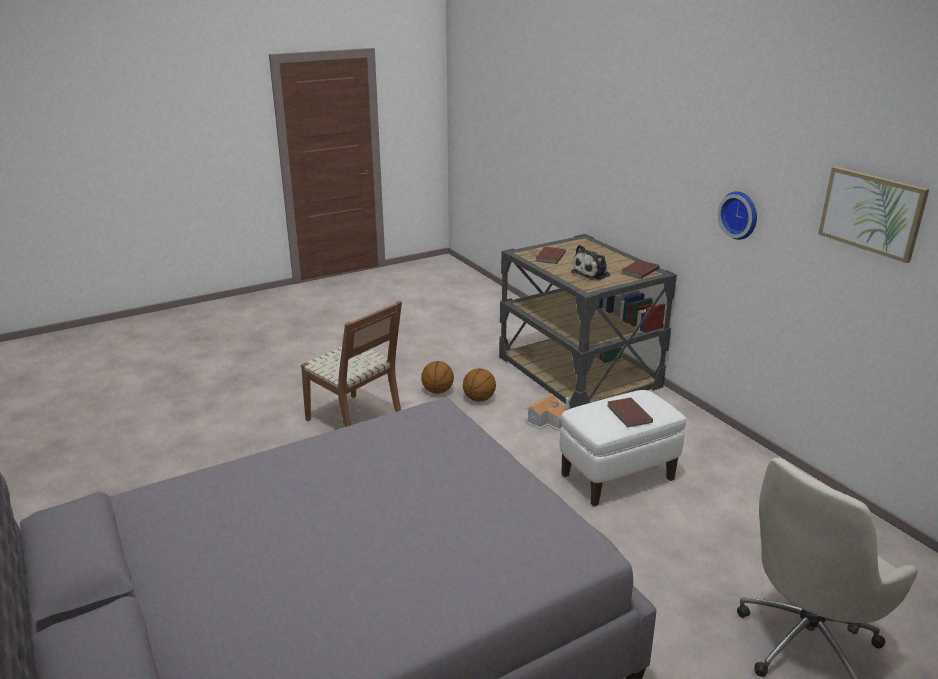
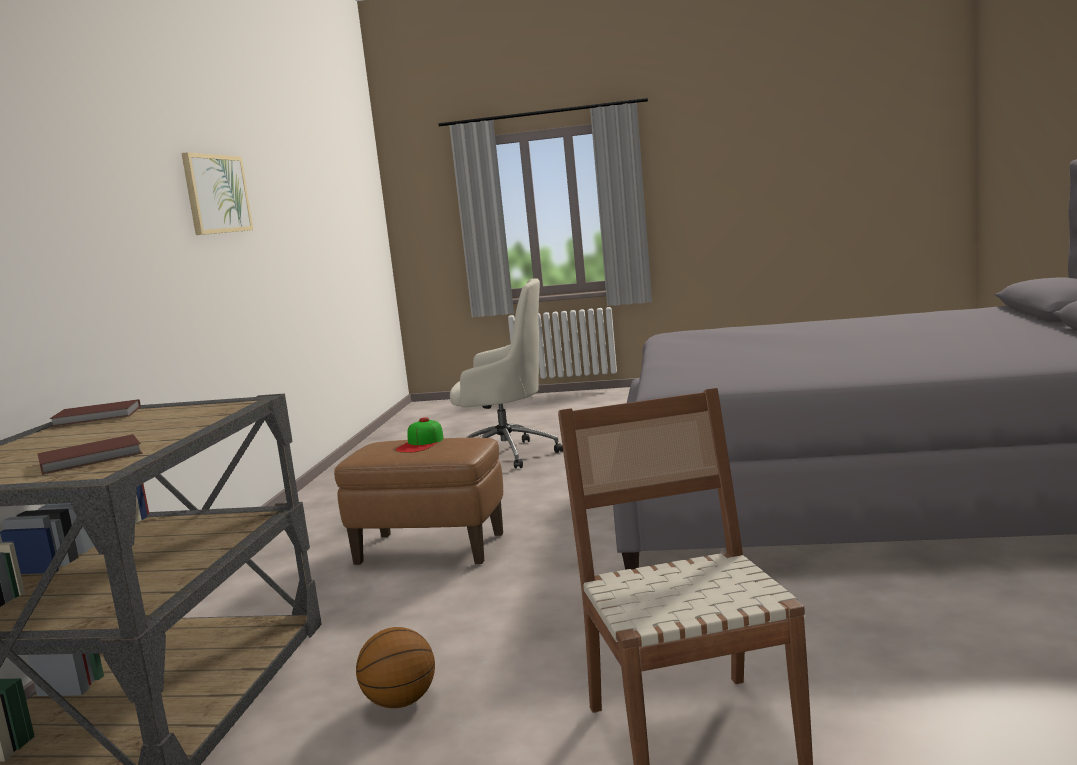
camera: 140 degrees left, 15 degrees down
basketball [421,361,454,394] -> none
toy house [524,394,570,431] -> none
white ottoman [560,390,686,506] -> brown ottoman [334,438,503,565]
plush toy [571,245,611,280] -> none
brown book [607,397,653,428] -> cap [396,417,444,453]
wall clock [718,191,757,240] -> none

